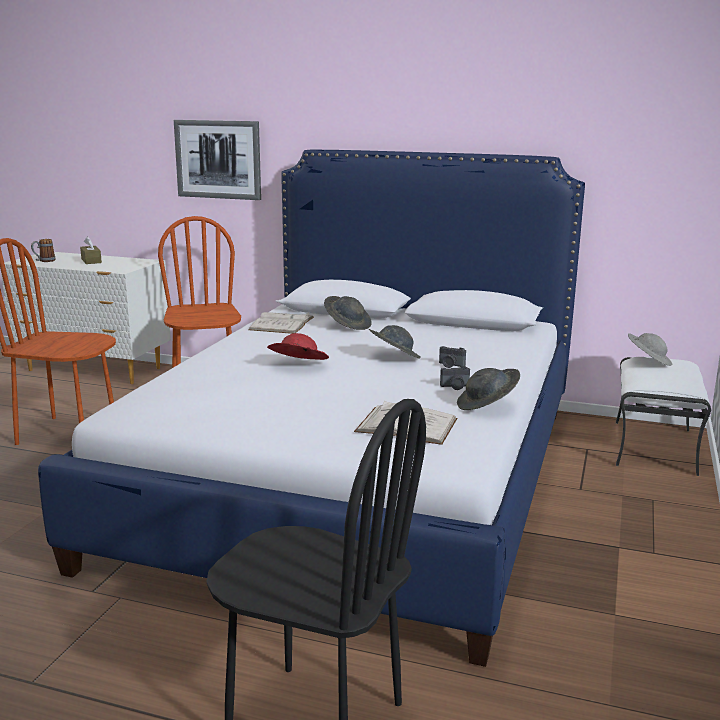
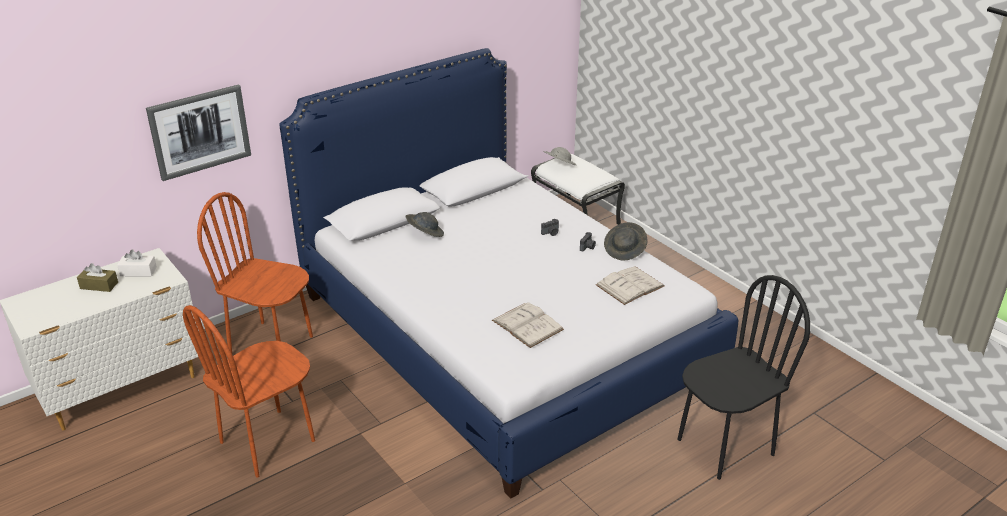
camera: 55 degrees left, 15 degrees up
mug [31,239,56,262] -> none
white book [249,312,314,334] -> white book moved to [492,302,564,348]
red hat [267,333,329,360] -> none
grey hat [369,325,421,359] -> none
none -> white tissue box [117,249,157,276]

